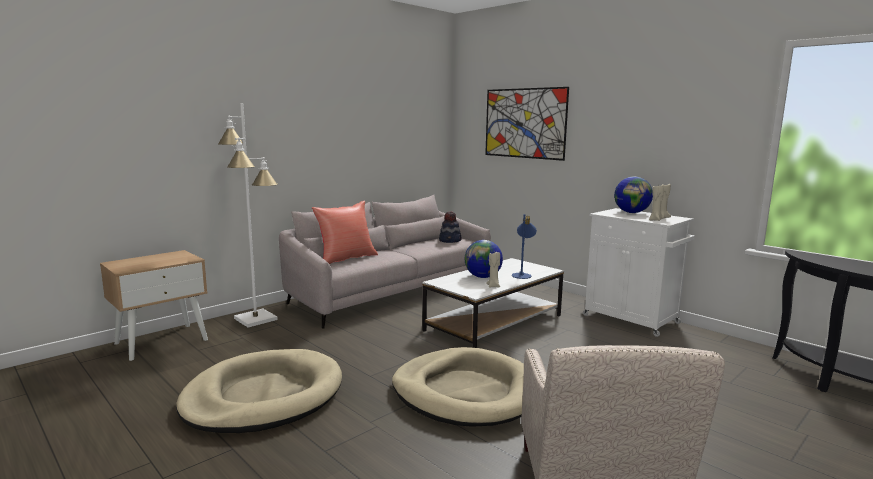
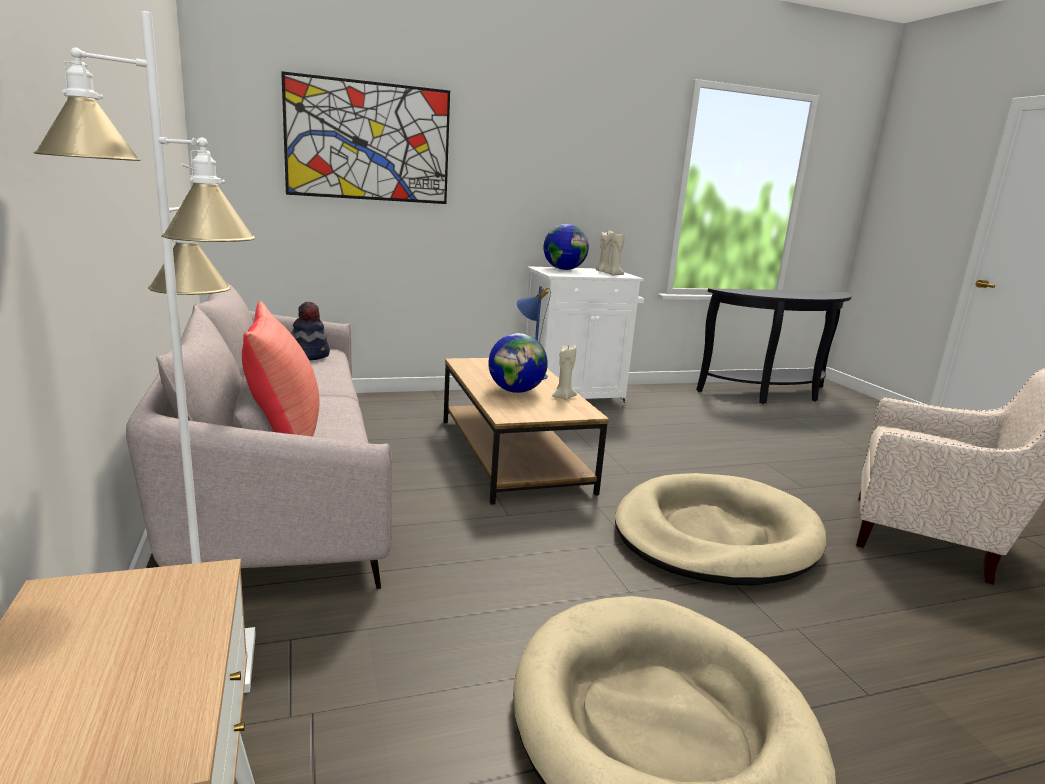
camera: 65 degrees left, 5 degrees up
white coffee table [422,258,564,348] -> brown coffee table [443,358,609,505]

